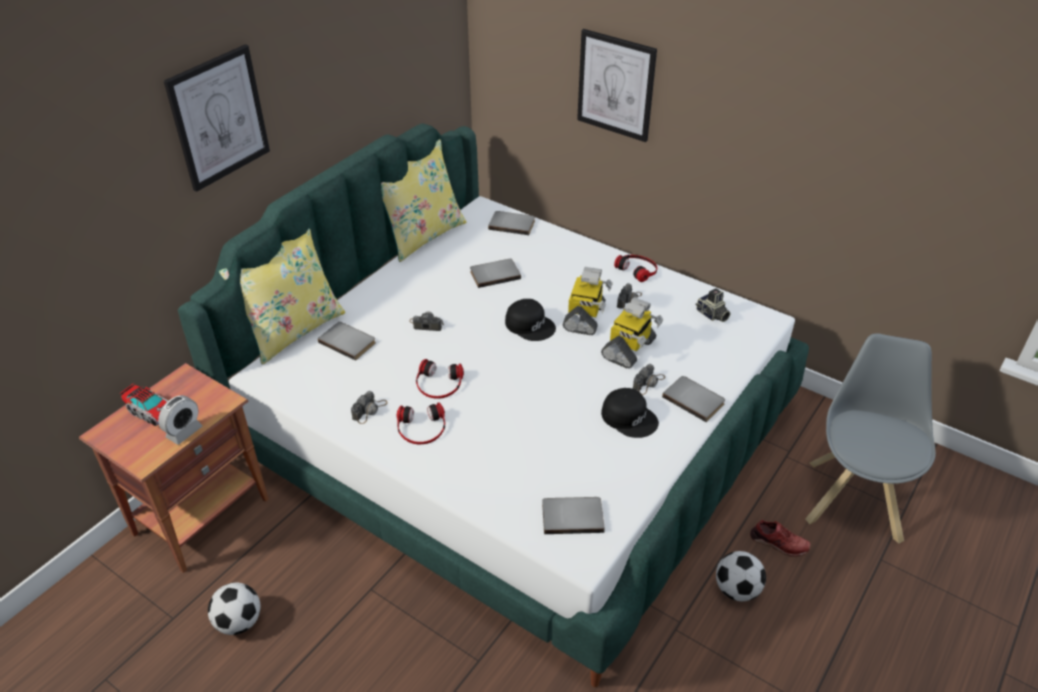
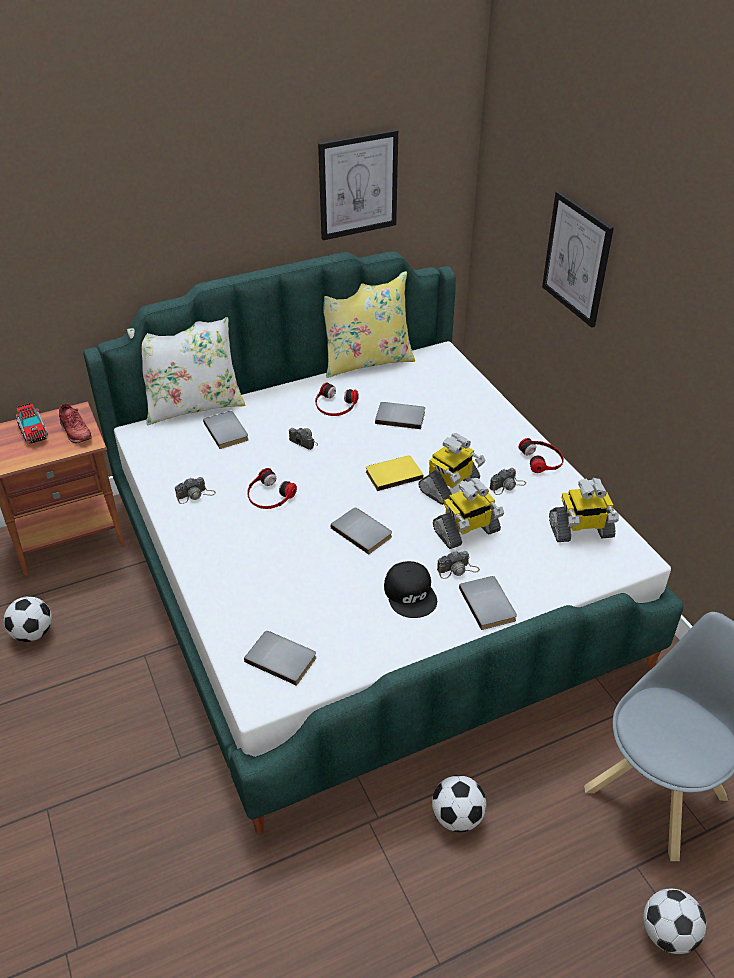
camera: 30 degrees right, 0 degrees up
alarm clock [158,395,203,445] -> none
picture [164,44,270,192] -> picture moved to [318,129,398,240]
yellow pillow [219,229,345,365] -> white pillow [127,317,245,425]
headphones [397,402,445,445] -> headphones moved to [315,383,359,416]
grey book [488,211,535,235] -> grey book moved to [331,508,392,554]
black cap [505,299,556,341] -> yellow book [366,456,423,491]
camera [696,288,730,322] -> toy robot [549,478,619,542]
red shoe [750,520,811,557] -> red shoe moved to [59,404,92,444]
none -> football [643,889,706,954]

